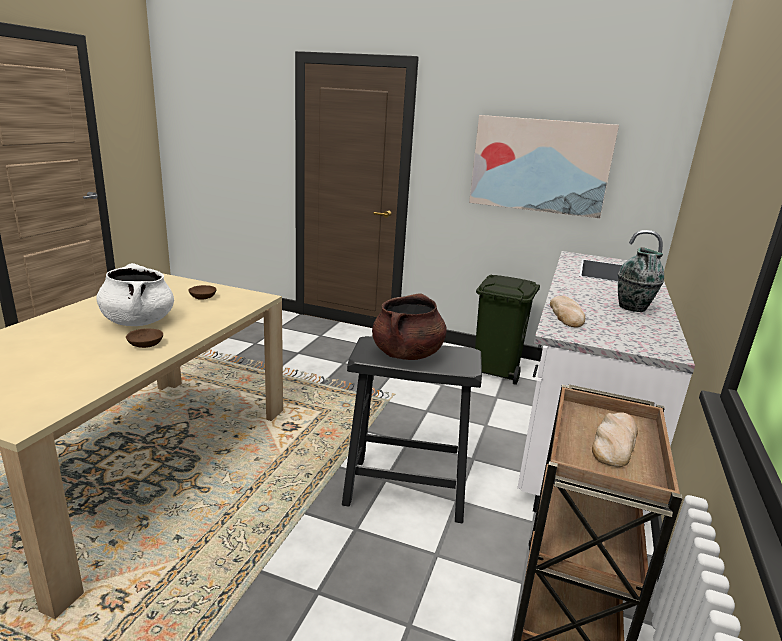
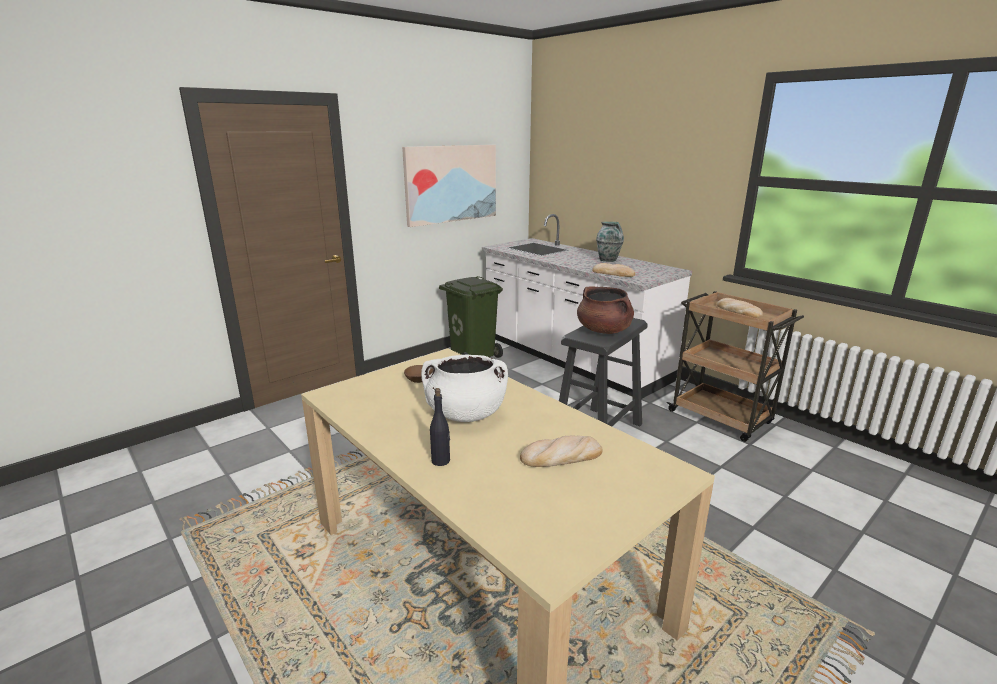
camera: 60 degrees left, 0 degrees up
brown bowl [126,329,163,348] -> none
none -> black bottle [430,388,450,466]
none -> bread [520,435,603,467]

